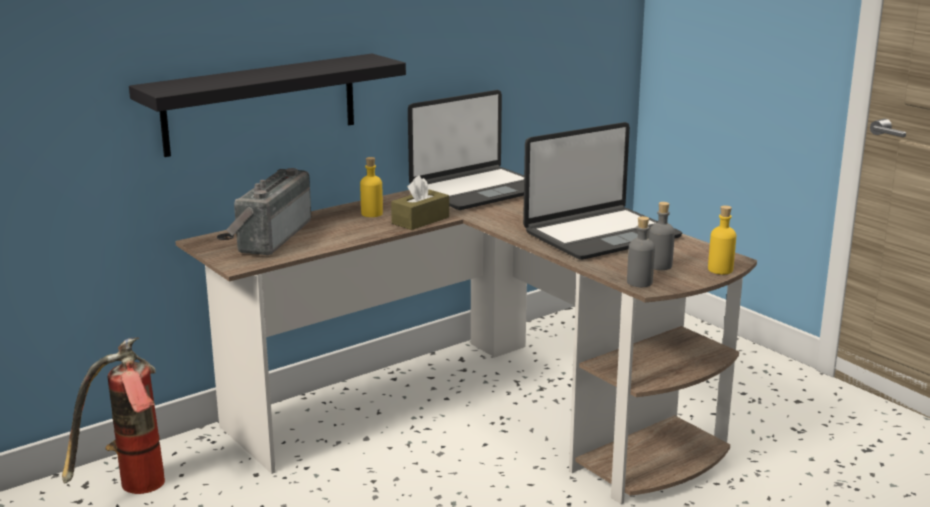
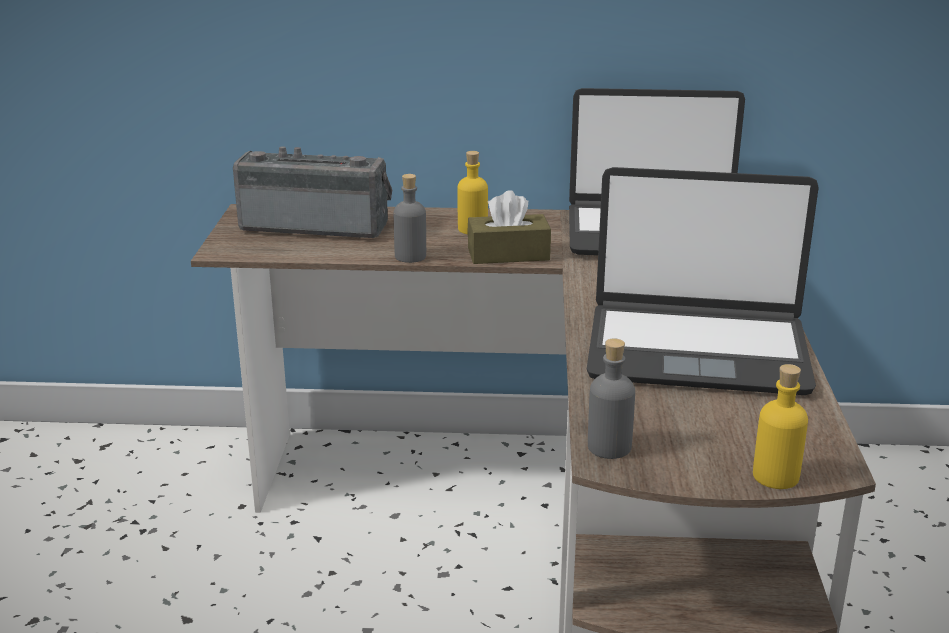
camera: 40 degrees right, 5 degrees up
fire extinguisher [62,337,165,494] -> none
black shelf [129,54,406,157] -> none
radio [226,168,311,255] -> radio turned 45 degrees clockwise [233,146,392,238]
grey bottle [649,202,675,270] -> grey bottle moved to [394,174,426,263]

